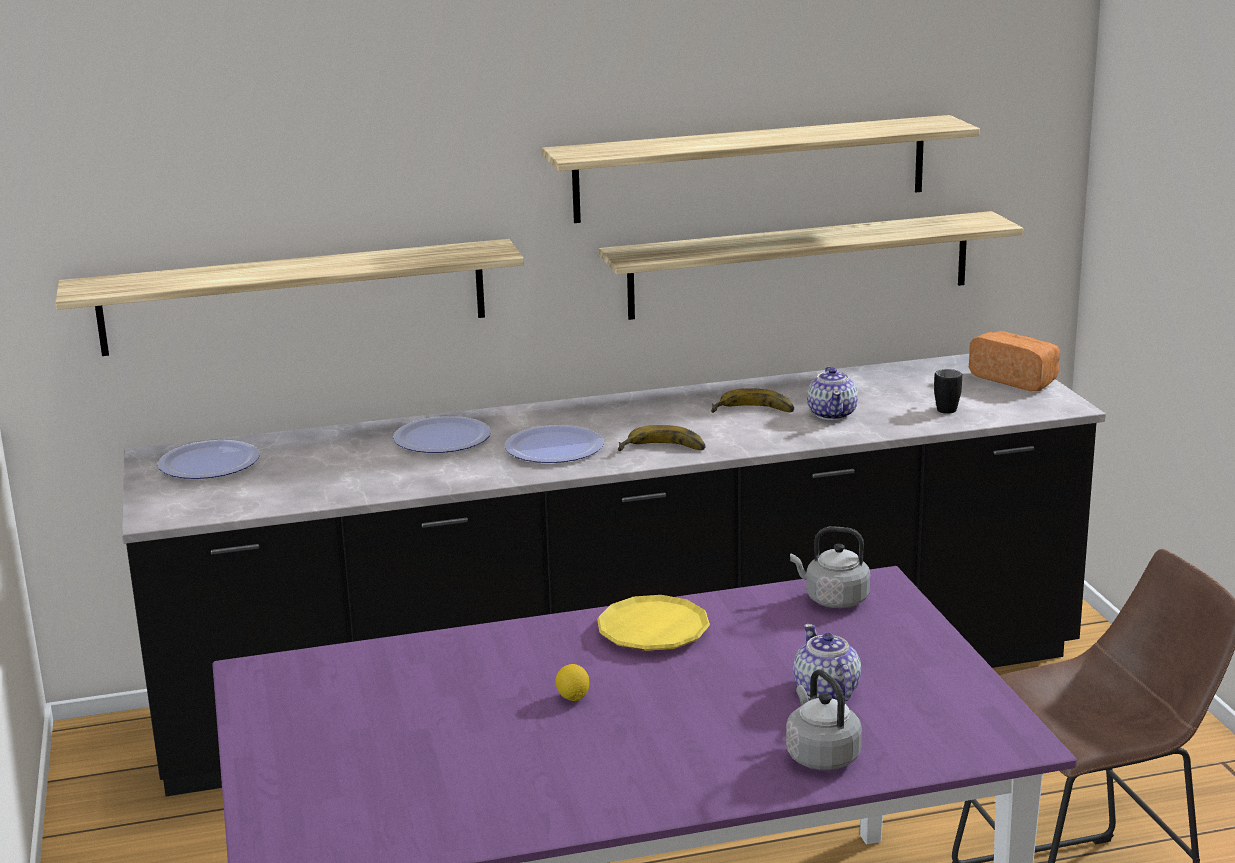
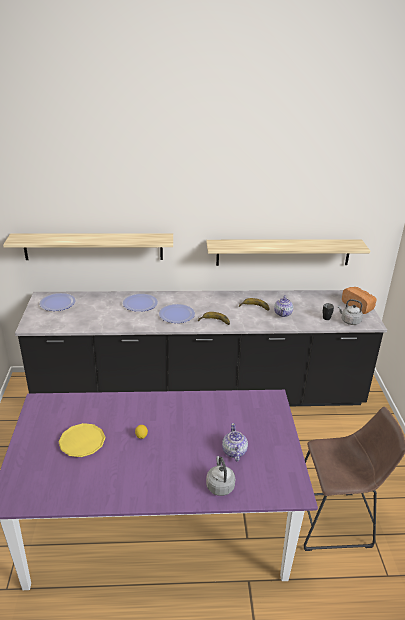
camera: 10 degrees right, 10 degrees up
shelf [542,115,980,223] -> none
yellow plate [597,595,710,651] -> yellow plate moved to [59,423,106,457]
grey kettle [790,527,870,608] -> grey kettle moved to [338,299,363,325]

